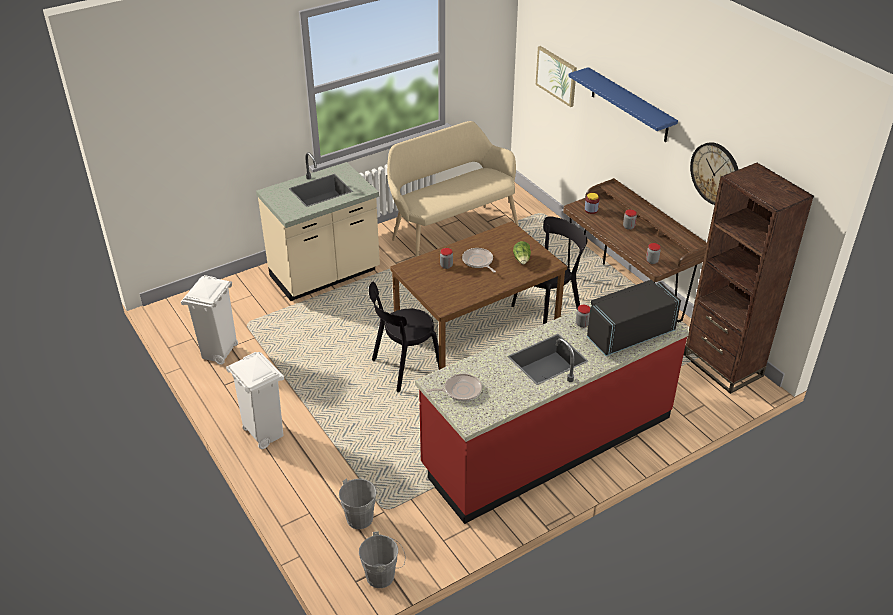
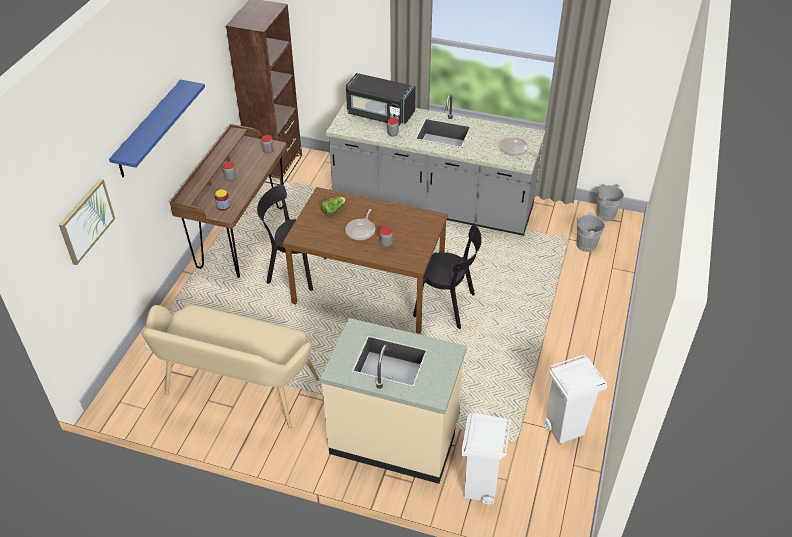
camera: 130 degrees left, 5 degrees up
white trash can [226,352,284,449] -> white trash can moved to [461,413,511,505]
red counter [415,304,689,524] -> grey counter [326,95,545,236]
wall clock [690,142,739,205] -> none

